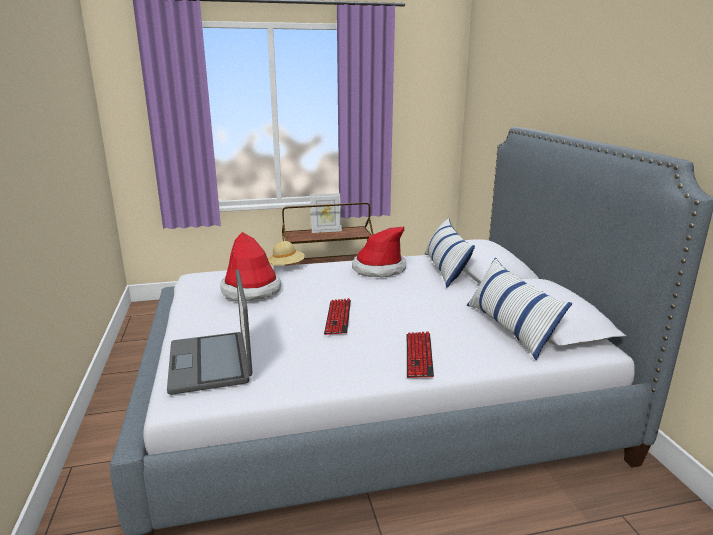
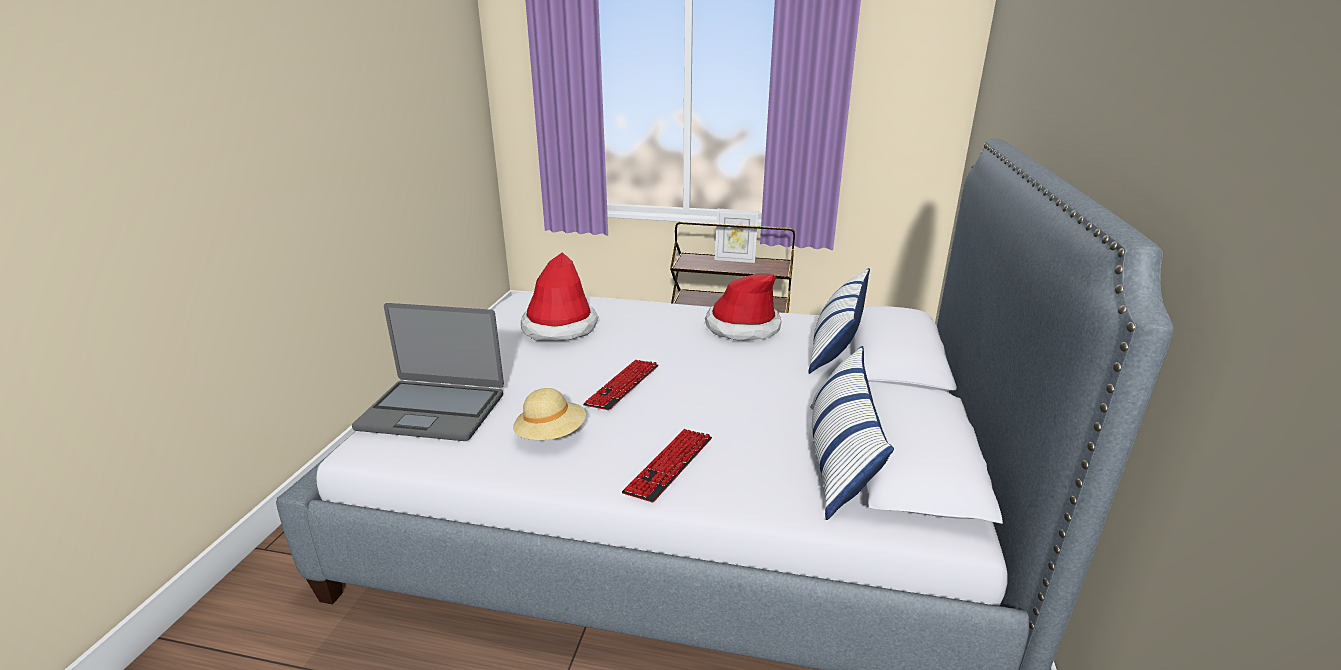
camera: 25 degrees right, 5 degrees up
laptop [167,269,252,395] -> laptop turned 90 degrees counterclockwise [352,303,504,441]
beige hat [268,241,305,265] -> beige hat moved to [513,388,586,440]

